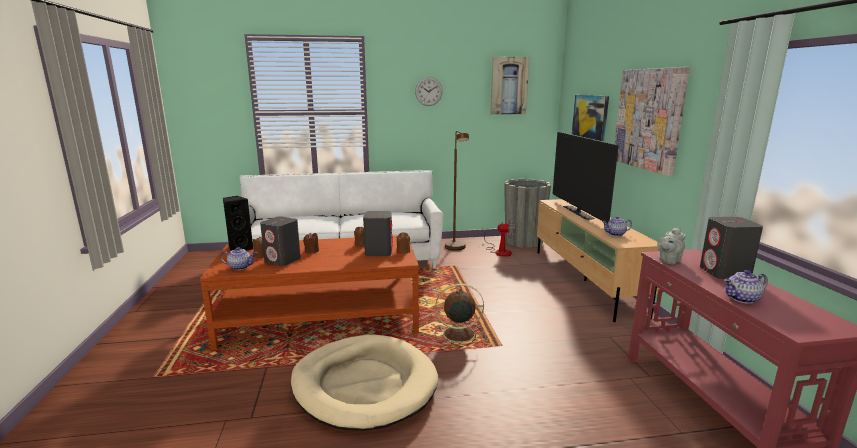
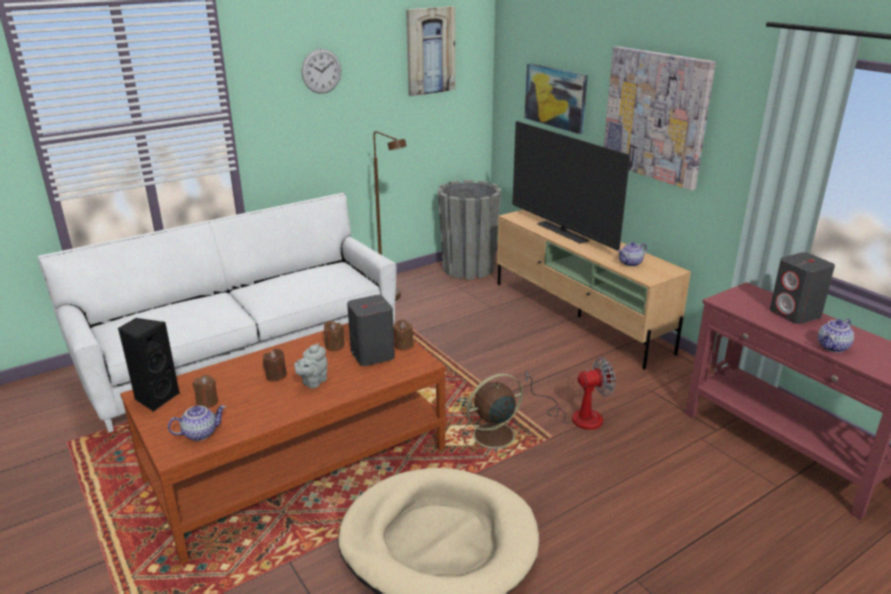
camera: 25 degrees left, 10 degrees up
grey speaker [260,216,301,266] -> none
fan [482,219,516,257] -> fan moved to [525,358,615,430]
grey teapot [657,228,686,264] -> grey teapot moved to [294,343,327,388]

